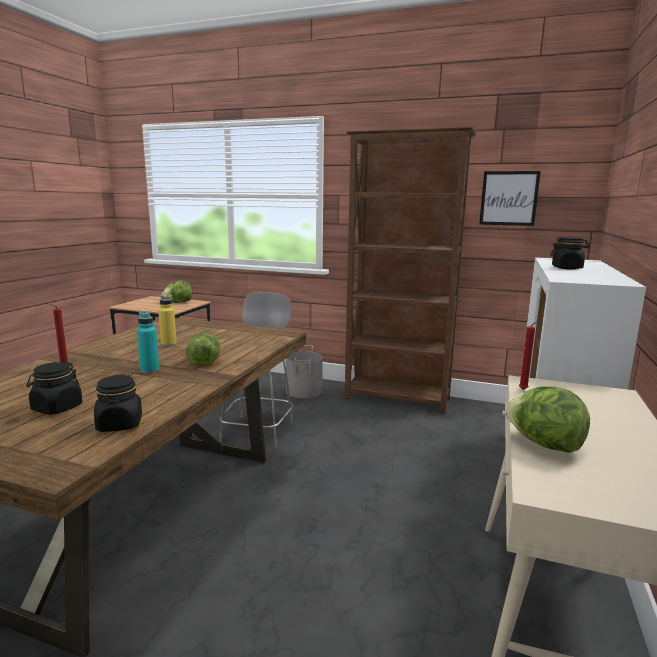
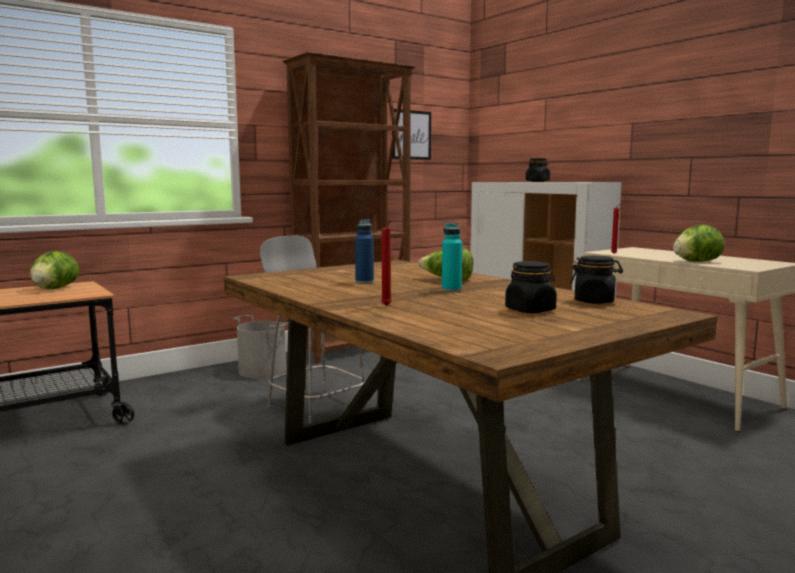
camera: 55 degrees left, 5 degrees down
yellow bottle [158,295,177,347] -> blue bottle [355,219,374,284]

